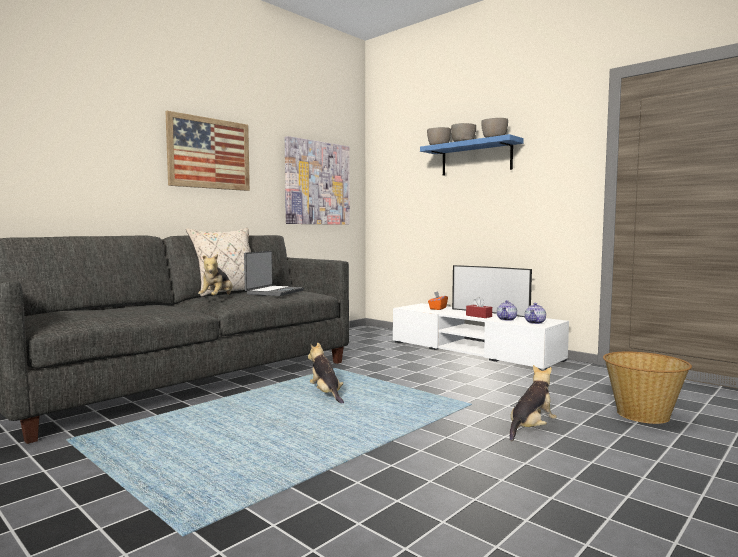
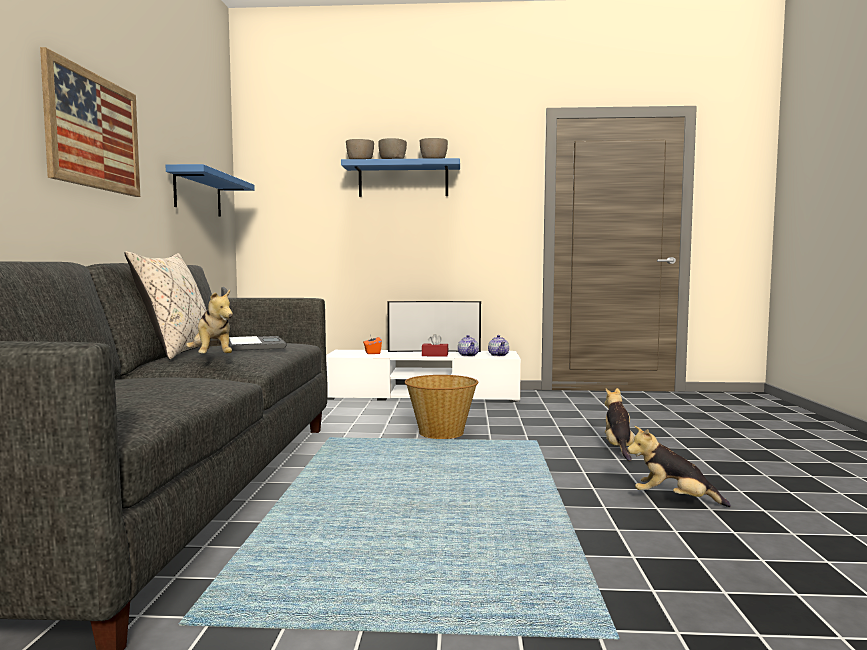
camera: 40 degrees left, 0 degrees up
picture [285,136,350,225] -> blue shelf [166,164,255,217]
plush toy [308,342,344,403] -> plush toy moved to [627,426,731,507]
basket [603,352,692,424] -> basket moved to [404,375,478,439]

